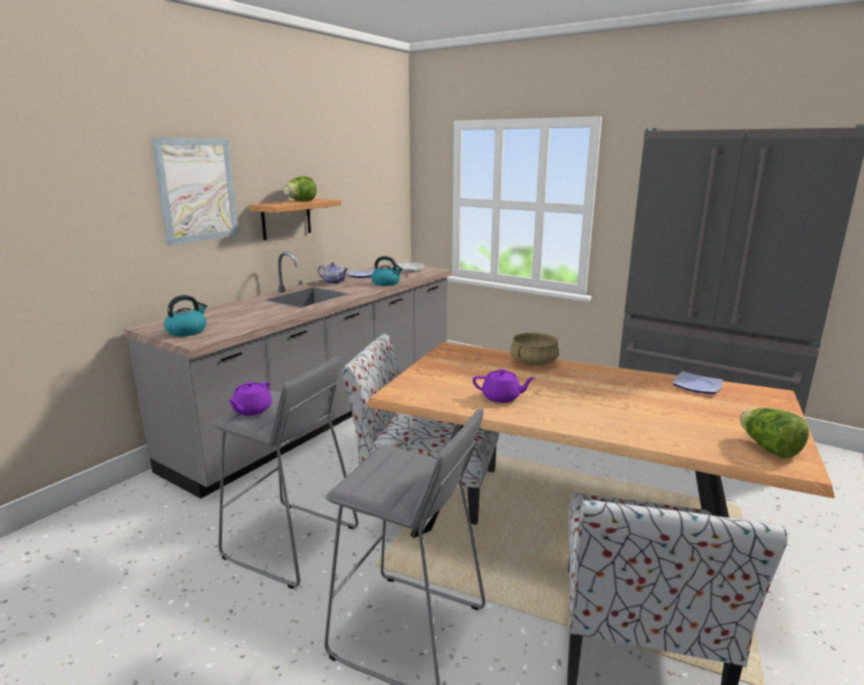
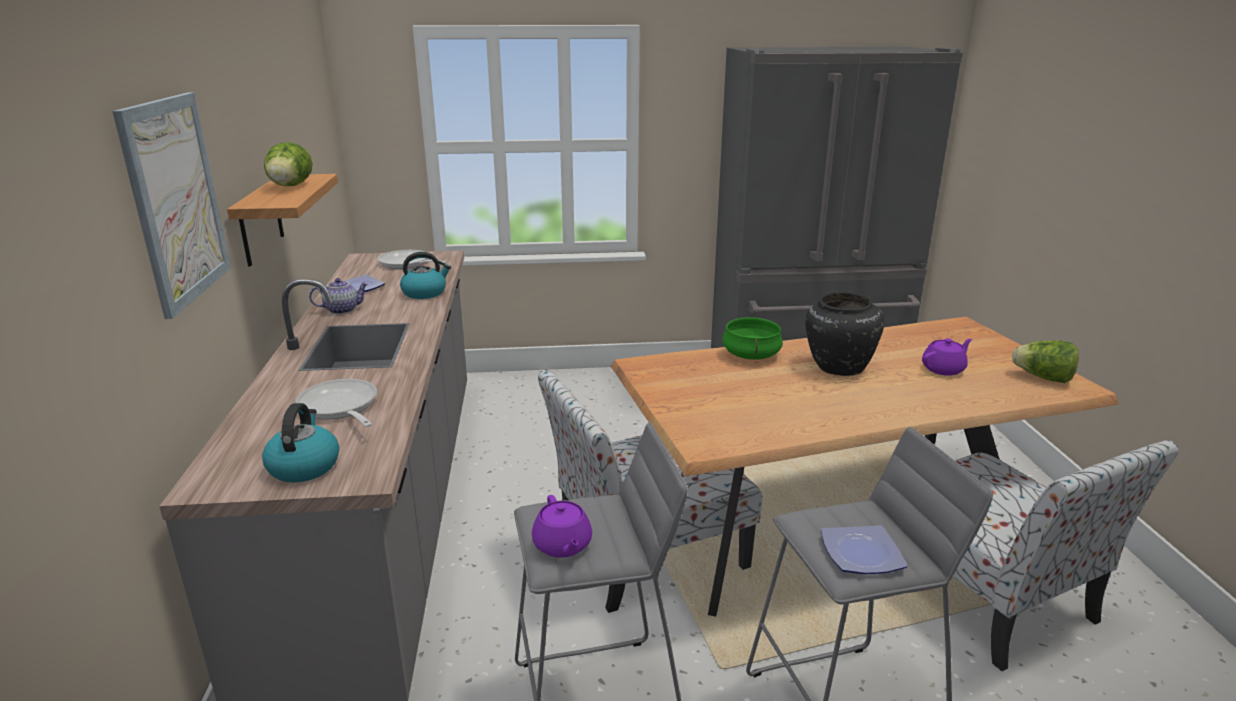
camera: 40 degrees left, 5 degrees up
purple teapot [473,369,535,403] -> purple teapot moved to [922,338,972,376]
beige cooking pot [510,333,559,366] -> green cooking pot [723,317,783,360]
plate [673,371,723,394] -> plate moved to [821,525,908,574]
none -> frying pan [295,379,377,427]
none -> black vase [805,292,884,376]

